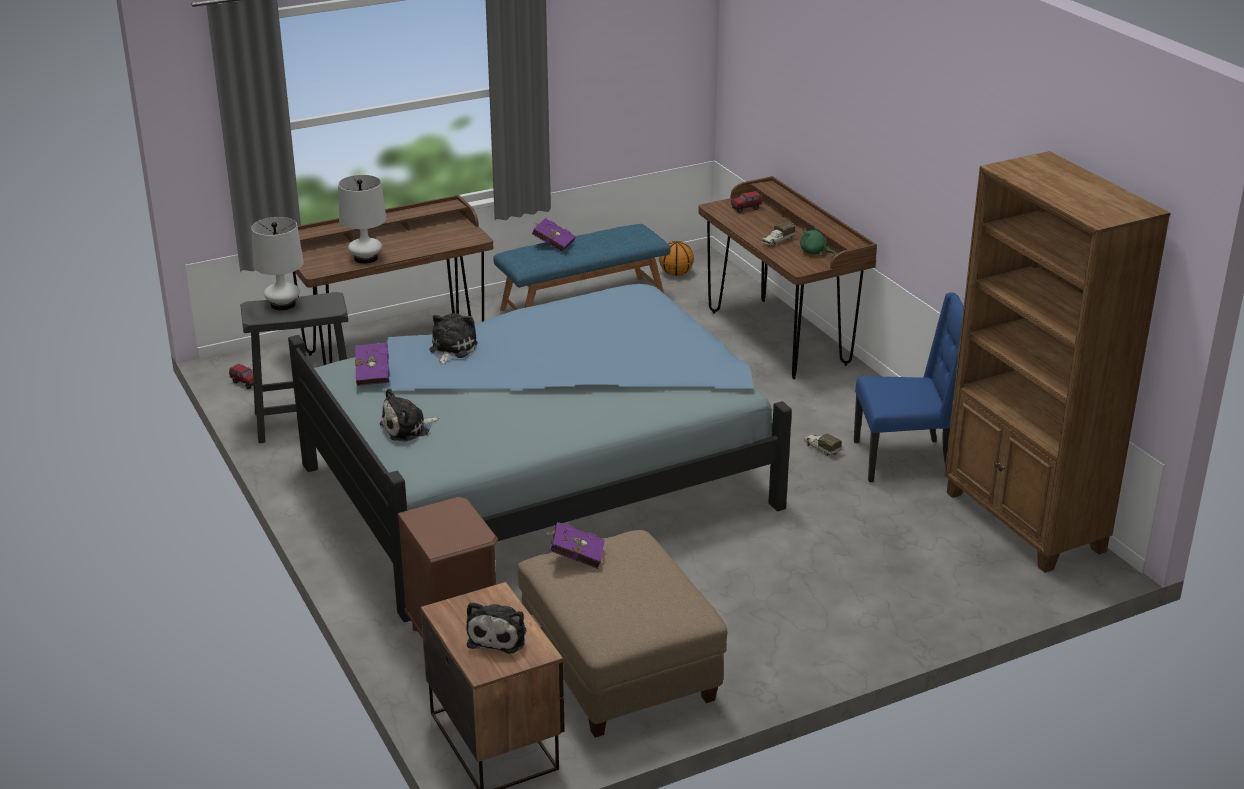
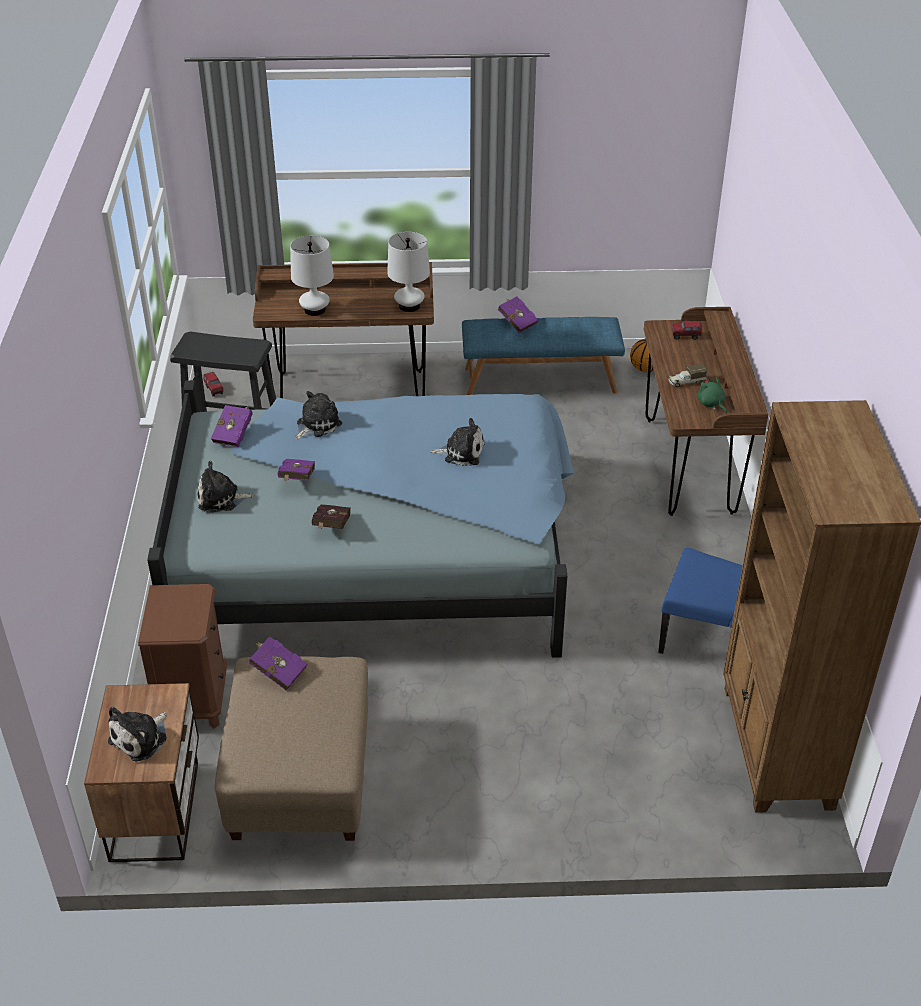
camera: 25 degrees right, 10 degrees up
white table lamp [251,217,304,310] -> white table lamp moved to [387,232,430,312]
toy truck [804,434,842,456] -> none
none -> purple book [278,459,315,481]
none -> red book [312,504,351,529]
none -> plush toy [430,418,484,466]

